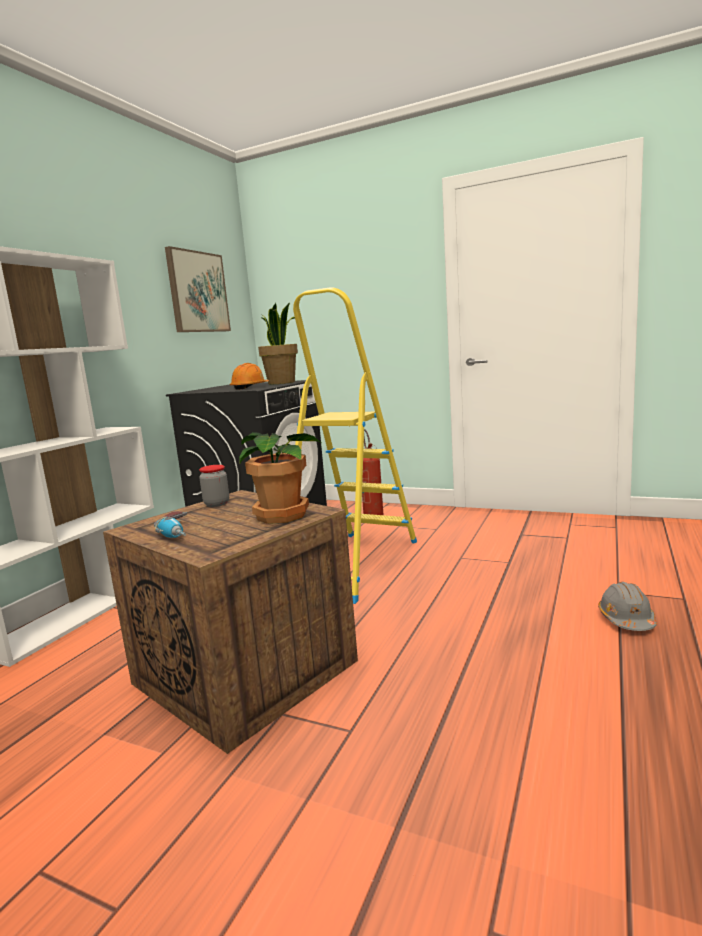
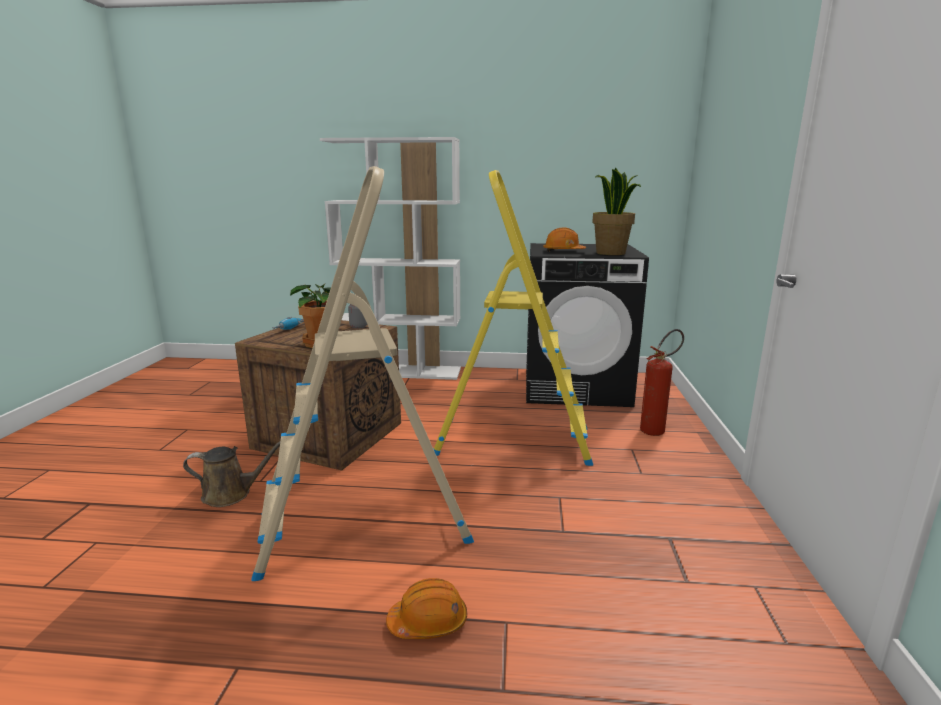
camera: 70 degrees right, 5 degrees up
picture [165,246,231,332] -> none
grey hard hat [598,582,657,631] -> orange hard hat [386,578,467,639]
none -> brown watering can [183,441,280,507]
none -> beige step ladder [251,166,474,581]

